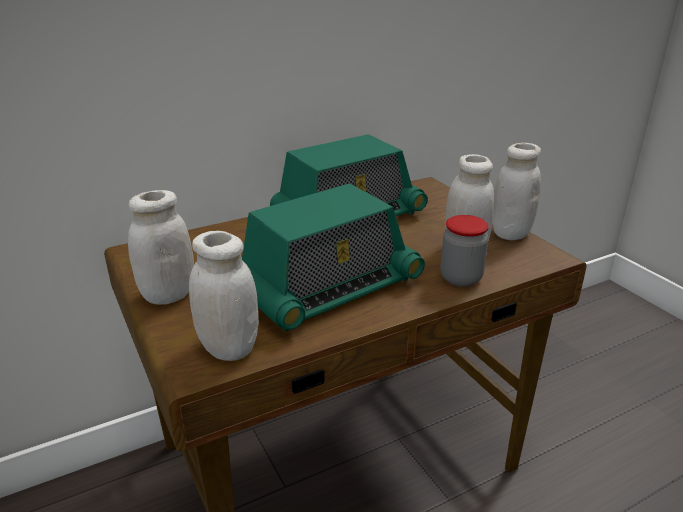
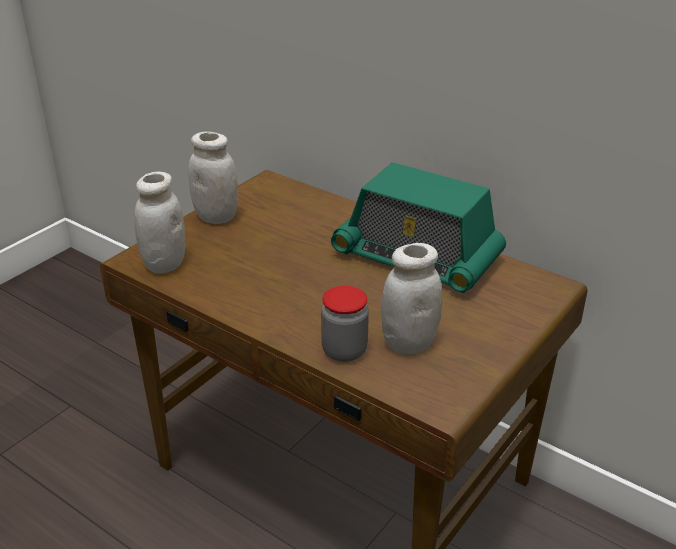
camera: 65 degrees right, 5 degrees up
radio [242,183,425,331] -> none
white jar [493,143,541,240] -> none

